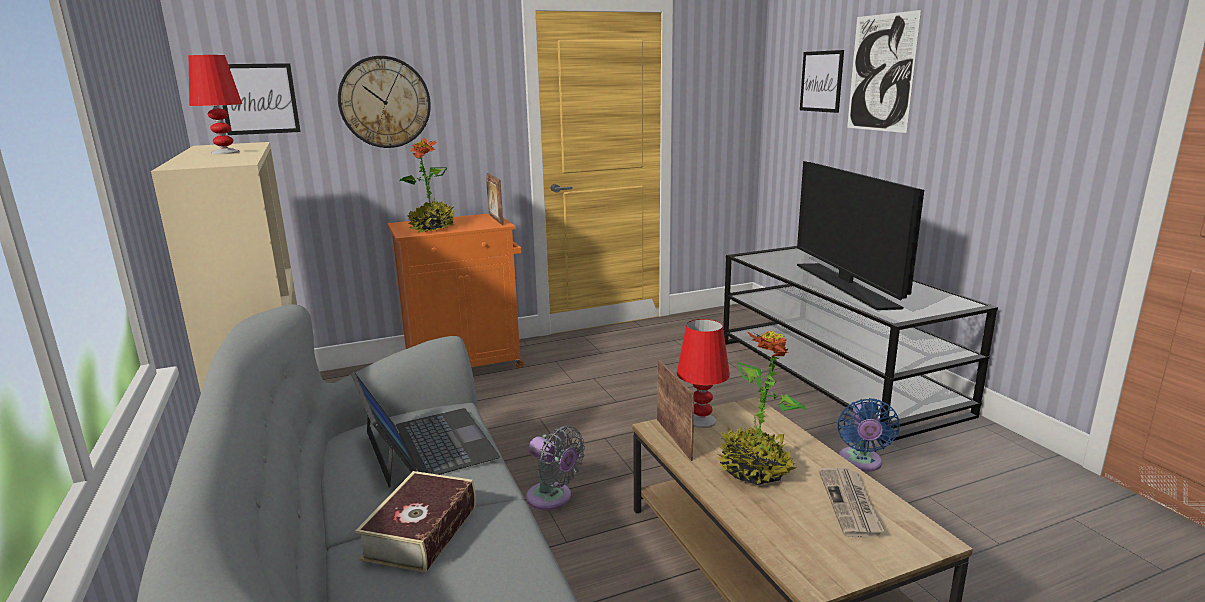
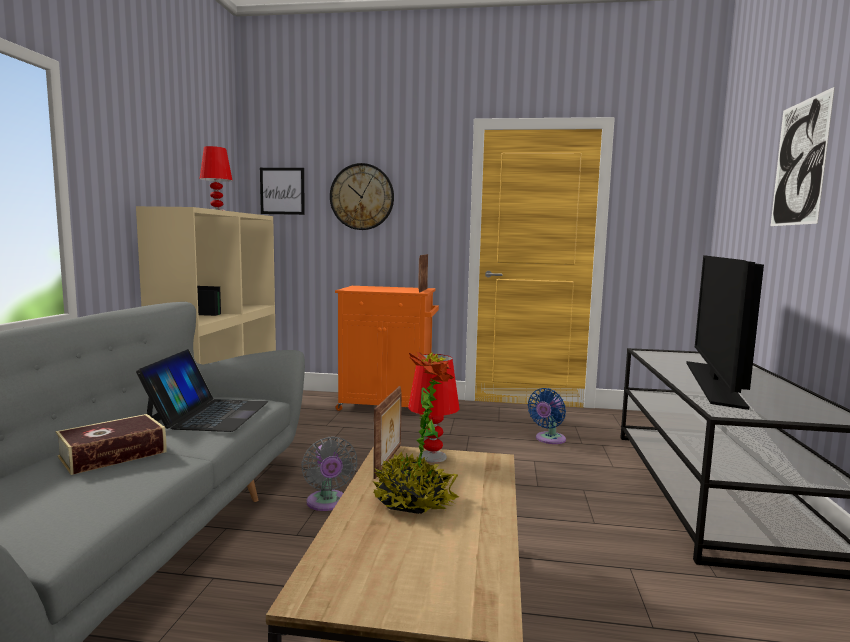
camera: 30 degrees right, 10 degrees down
potted plant [399,138,455,233] -> none
picture [800,50,844,113] -> none
newspaper [819,468,884,538] -> none
blue fan [838,398,900,472] -> blue fan moved to [528,388,566,444]

